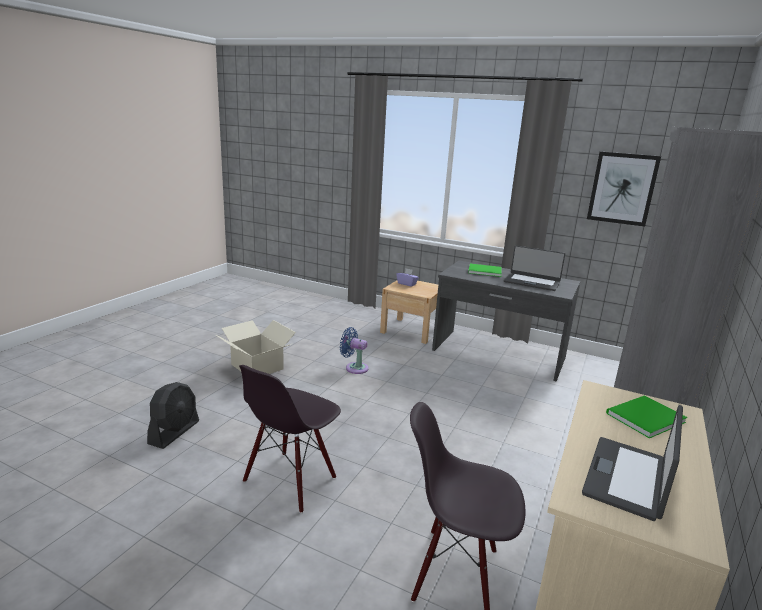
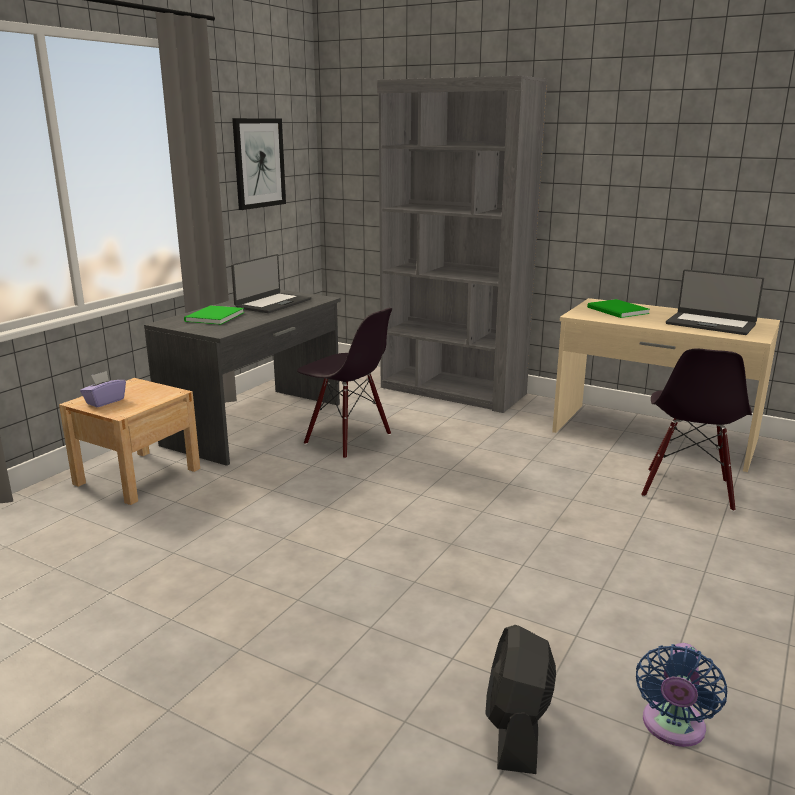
camera: 85 degrees left, 0 degrees up
black fan [147,382,199,449] -> black fan turned 105 degrees counterclockwise [485,625,556,774]
cardboard box [216,320,296,374] -> none
black chair [239,365,341,513] -> black chair moved to [297,308,392,459]
blue fan [340,327,369,374] -> blue fan moved to [636,643,727,747]

